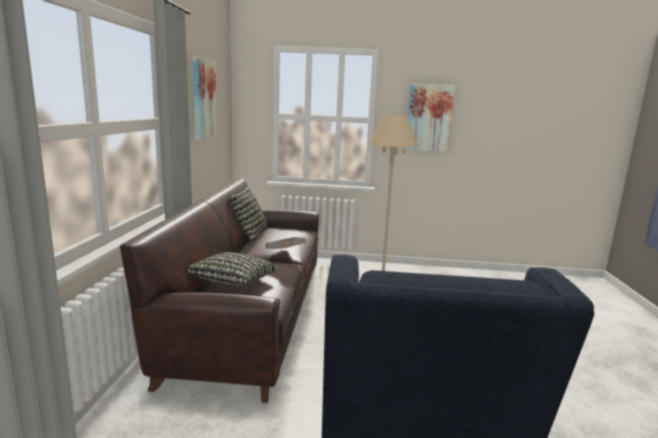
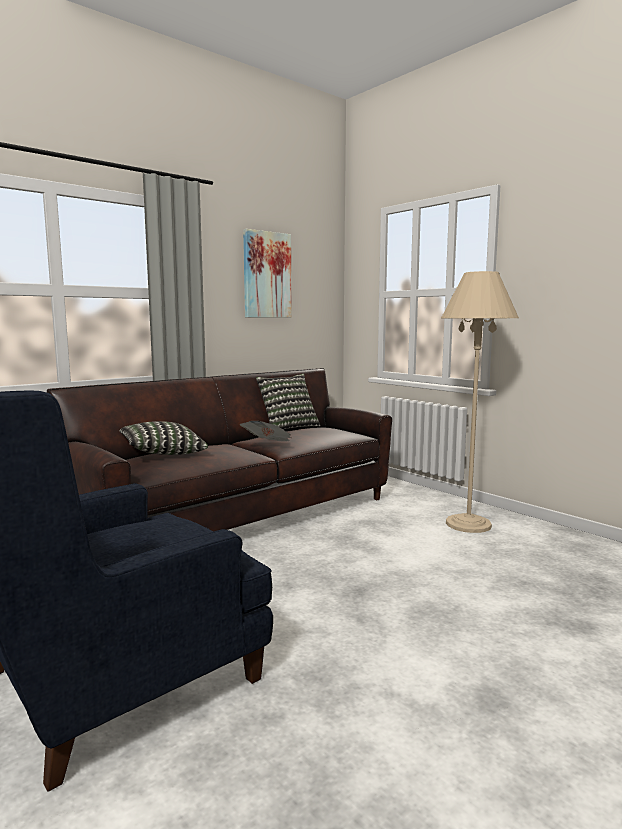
camera: 45 degrees right, 5 degrees down
picture [405,83,455,152] -> none

